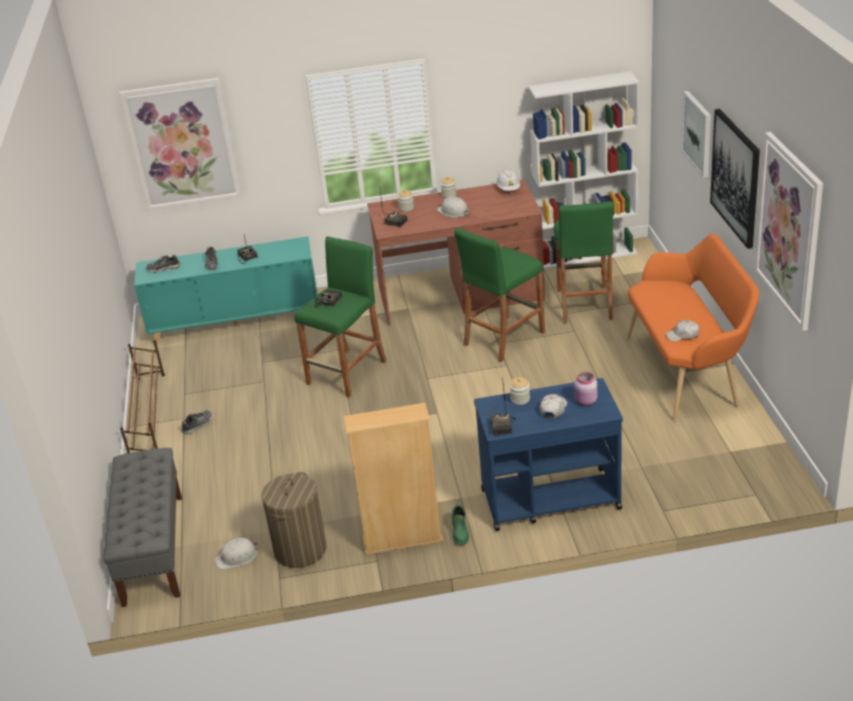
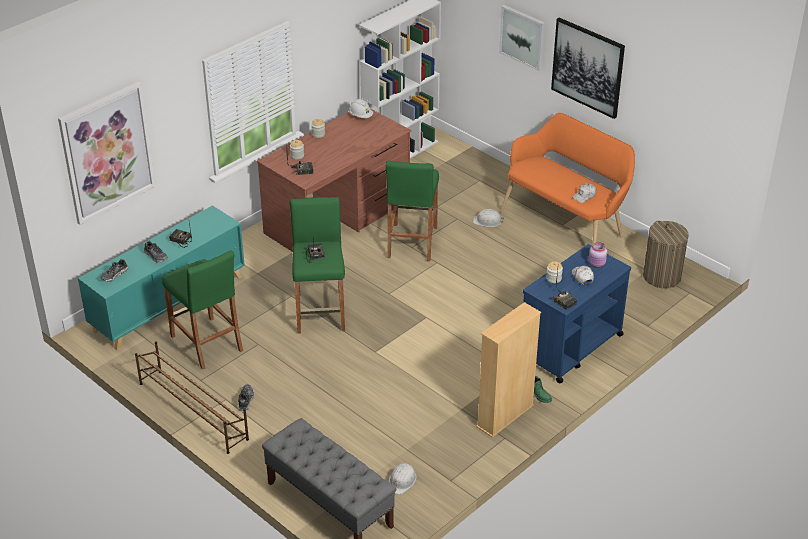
camera: 40 degrees left, 5 degrees up
laundry basket [262,472,327,568] -> laundry basket moved to [643,221,689,288]
white hard hat [437,196,469,218] -> white hard hat moved to [473,209,504,227]
green stool [554,201,614,323] -> green stool moved to [162,250,243,370]
picture [755,132,823,331] -> none

